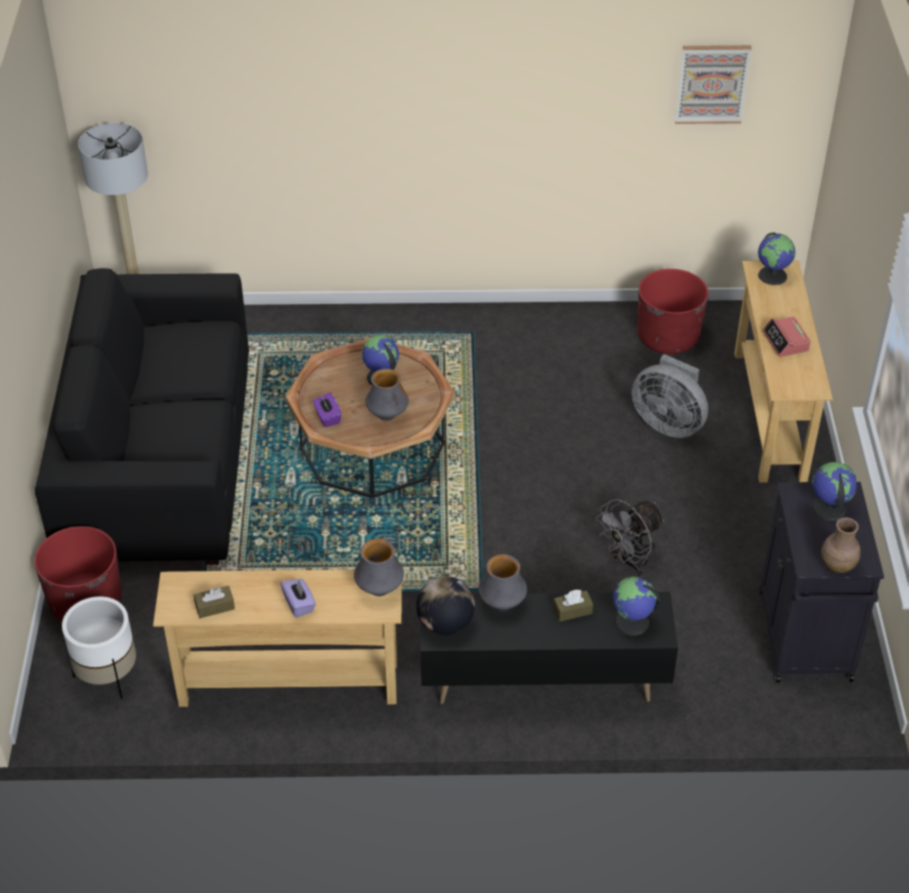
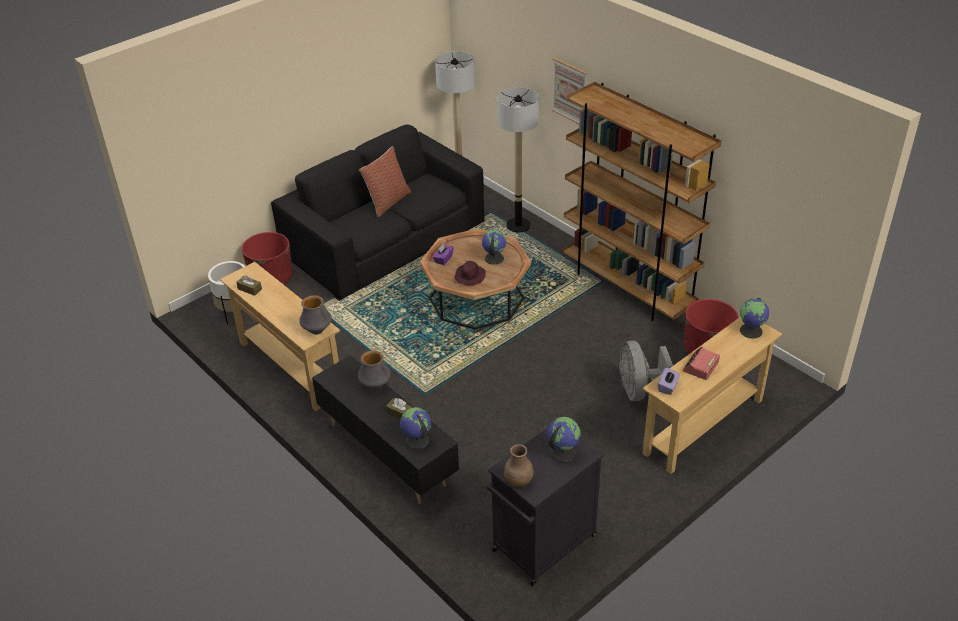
camera: 50 degrees right, 5 degrees down
purple tissue box [281,579,316,618] -> purple tissue box moved to [658,367,680,395]
vase [365,369,409,421] -> purple hat [454,261,486,285]
globe [416,576,475,635] -> none
grey fan [595,499,664,578] -> none
picture [675,45,752,124] -> picture moved to [552,58,587,124]
none -> pillow [359,146,411,217]
none -> floor lamp [498,87,539,232]
none -> brown bookcase [563,82,722,321]

